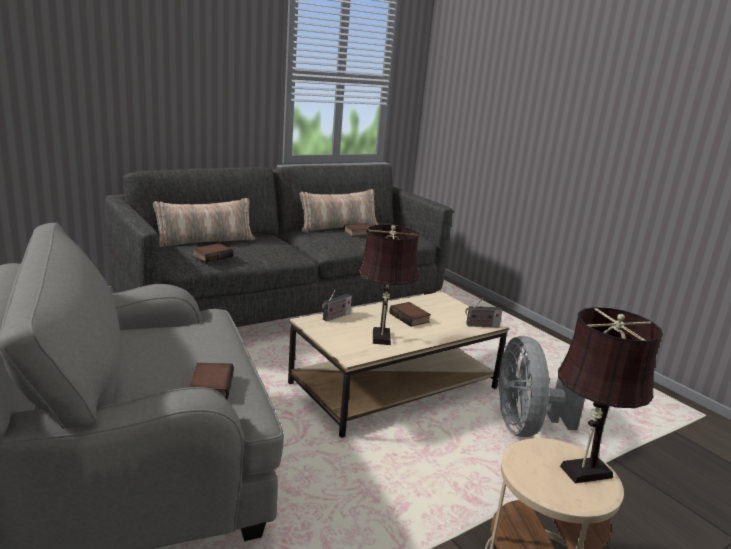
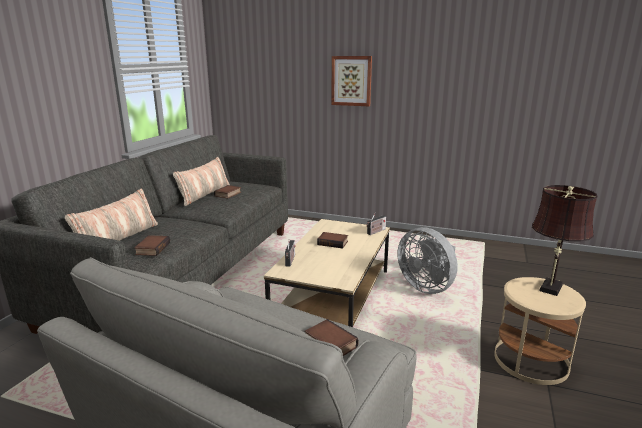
camera: 35 degrees left, 0 degrees up
brown table lamp [358,224,419,345] -> none
none -> picture [331,56,372,106]

